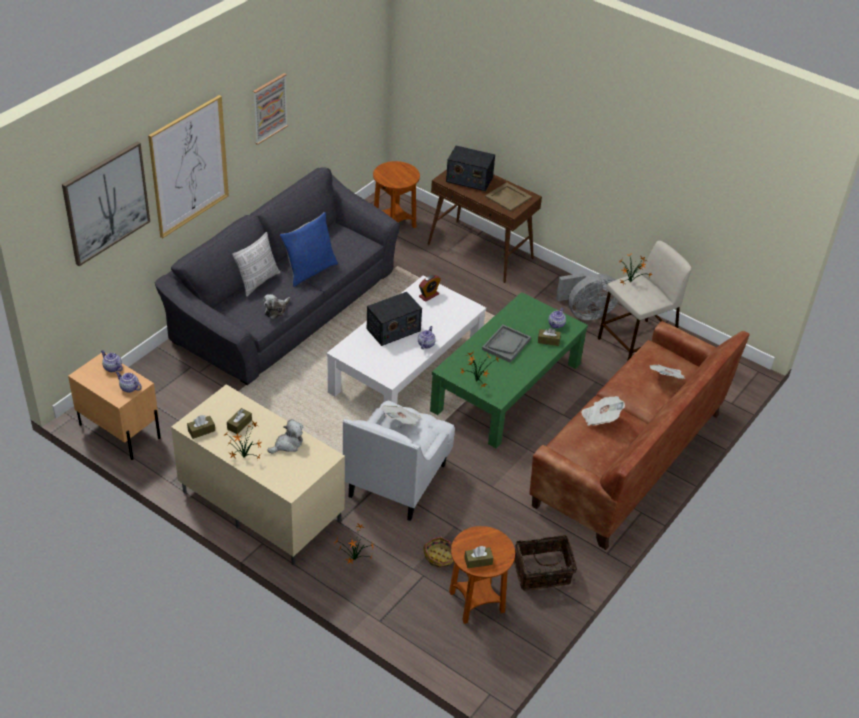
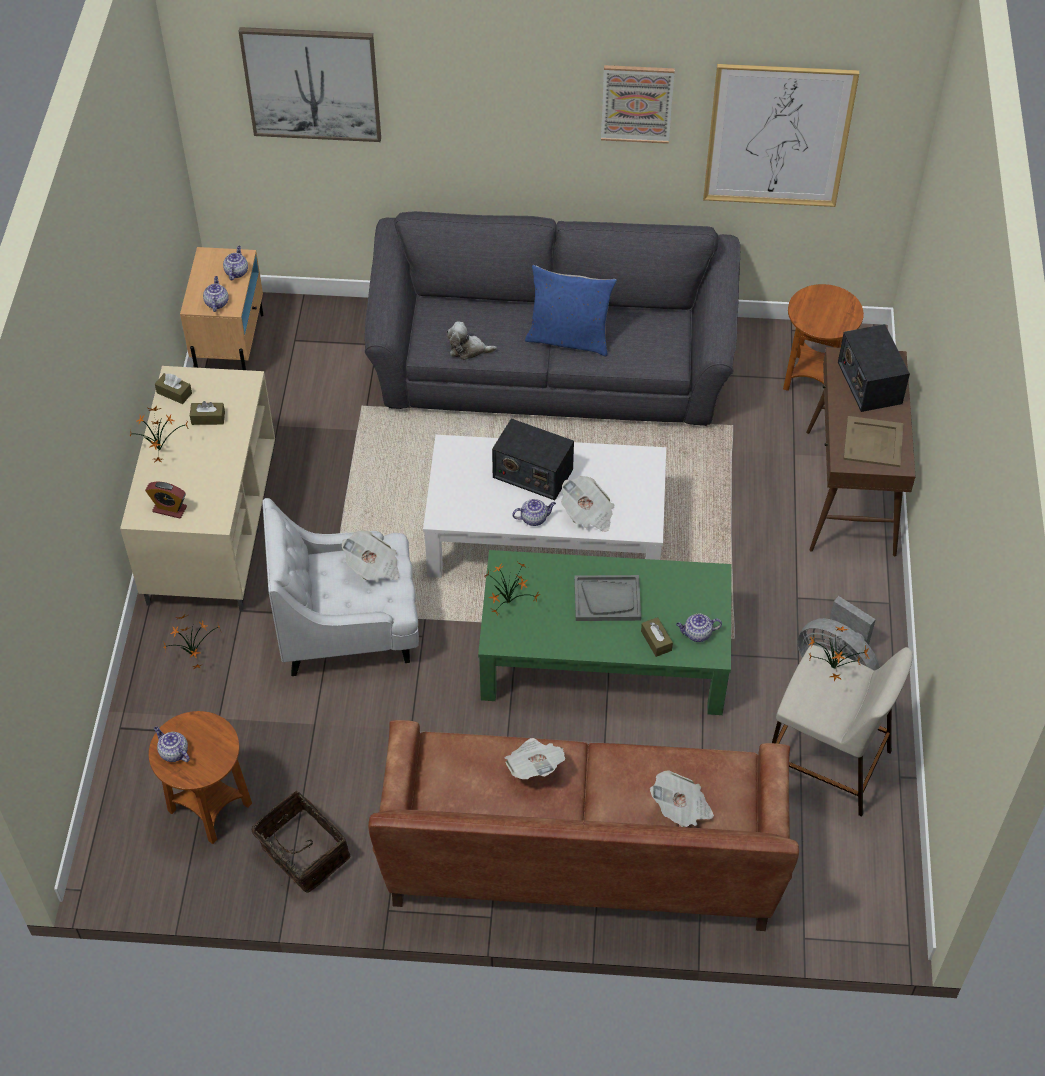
camera: 60 degrees right, 10 degrees up
picture [148,95,229,238] -> picture moved to [703,64,859,207]
pillow [232,232,281,297] -> none
plush toy [267,419,303,453] -> none
alarm clock [419,275,441,302] -> alarm clock moved to [145,482,187,518]
basket [423,536,453,568] -> none
brown tissue box [464,546,493,568] -> teapot [154,727,190,762]
none -> newspaper [561,476,614,532]

